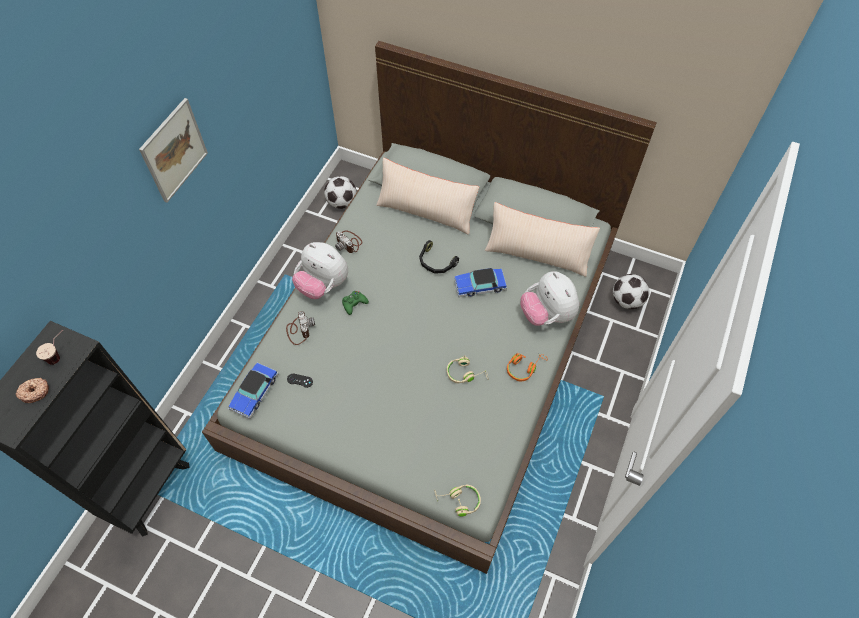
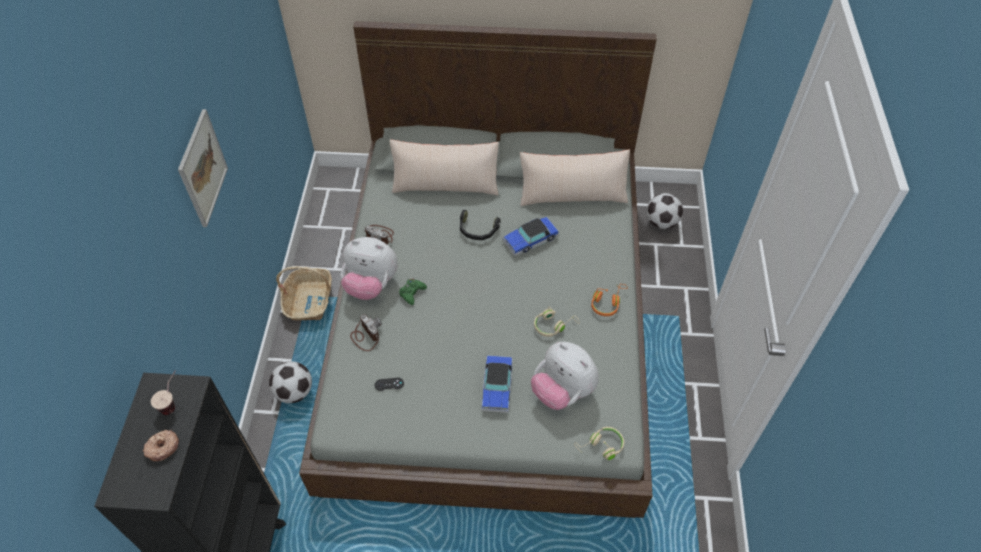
camera: 20 degrees left, 5 degrees down
toy car [228,363,279,419] -> toy car moved to [482,356,512,413]
football [324,176,357,209] -> football moved to [269,361,312,403]
plush toy [520,271,579,326] -> plush toy moved to [531,342,599,410]
none -> basket [276,266,332,320]

